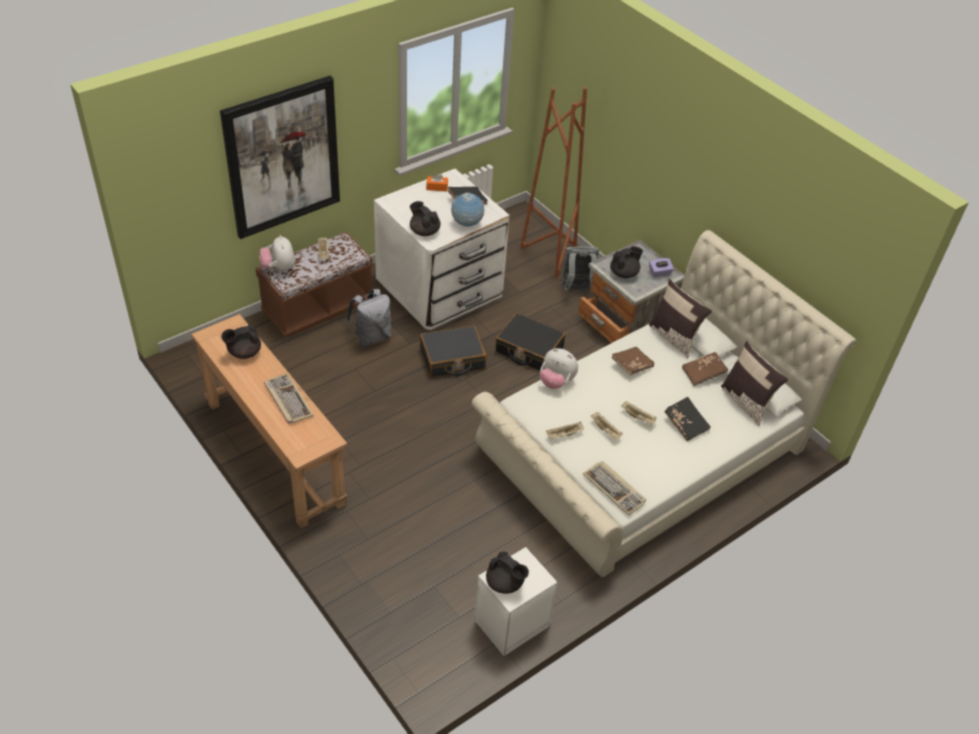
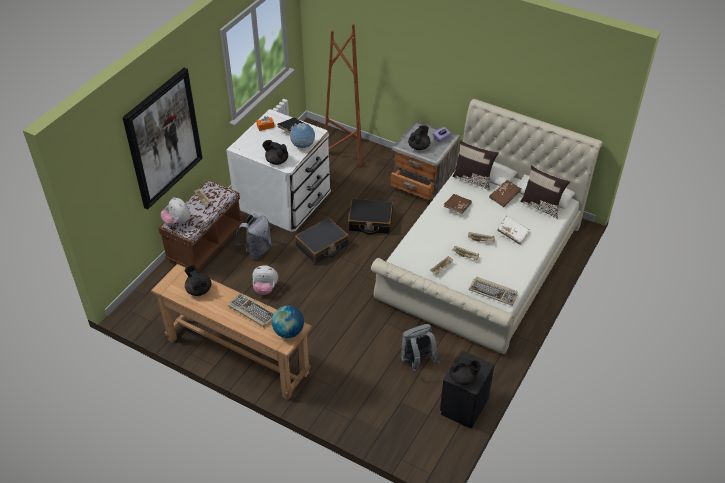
camera: 20 degrees left, 0 degrees up
black teapot [221,324,261,359] -> black teapot turned 105 degrees clockwise [185,265,211,296]
white nightstand [475,547,557,656] -> black nightstand [440,350,495,429]
plush toy [540,348,578,389] -> plush toy moved to [252,265,278,295]
grey backpack [560,246,599,292] -> grey backpack moved to [401,324,439,372]
black book [664,397,711,441] -> white book [497,215,530,245]
none -> globe [272,306,304,338]

